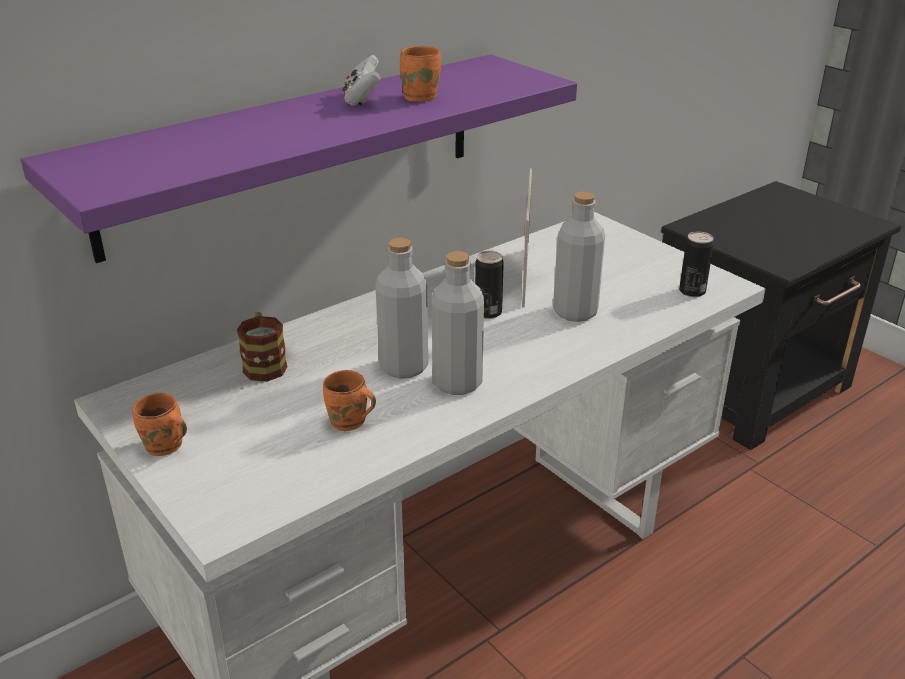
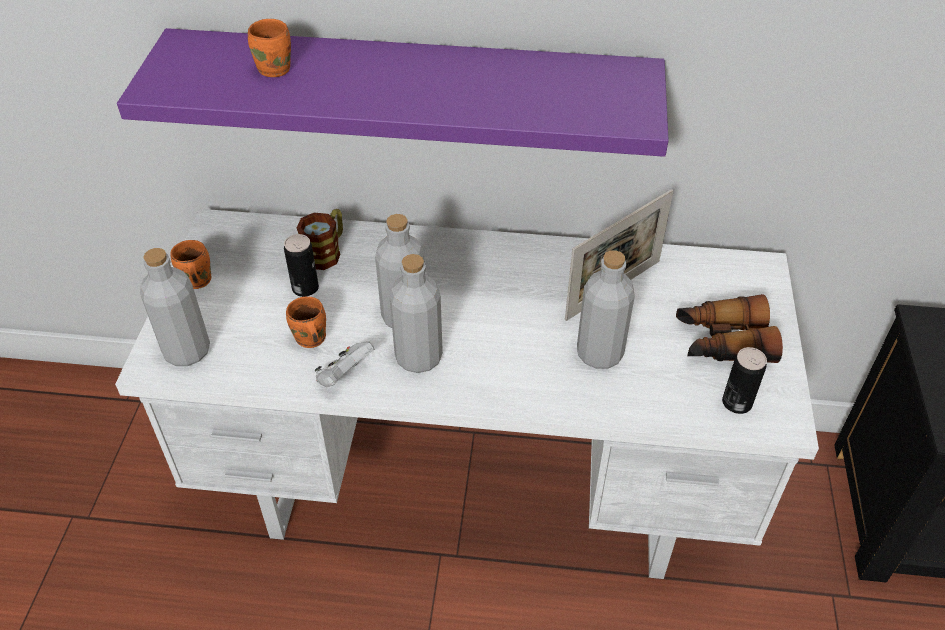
camera: 45 degrees right, 15 degrees up
white game controller [343,55,381,106] -> white game controller moved to [315,342,374,387]
orange mug [400,46,441,102] -> orange mug moved to [248,19,291,77]
can [475,251,504,319] -> can moved to [284,234,319,297]
none -> grey bottle [140,248,210,366]
none -> binoculars [676,294,783,363]

